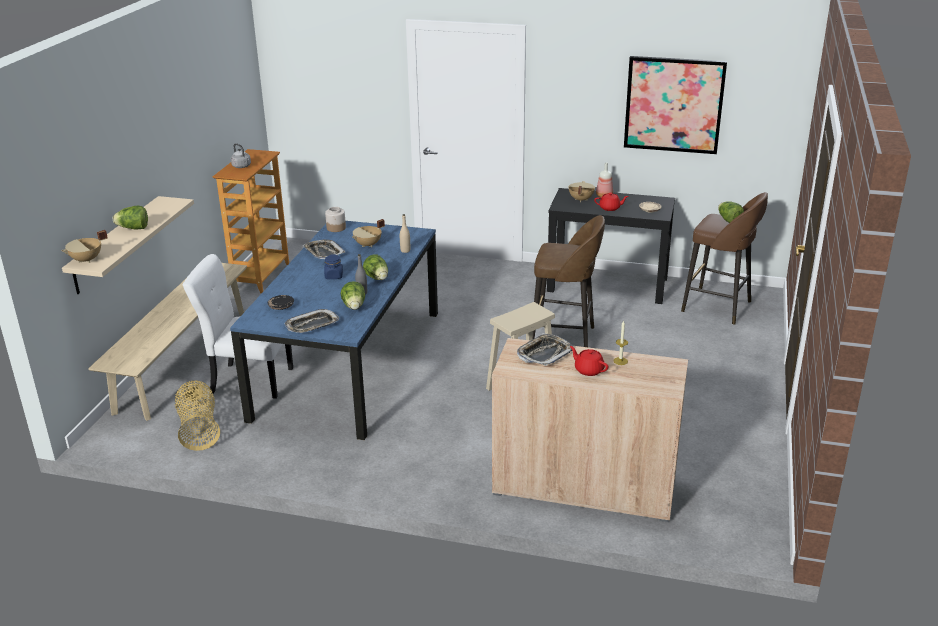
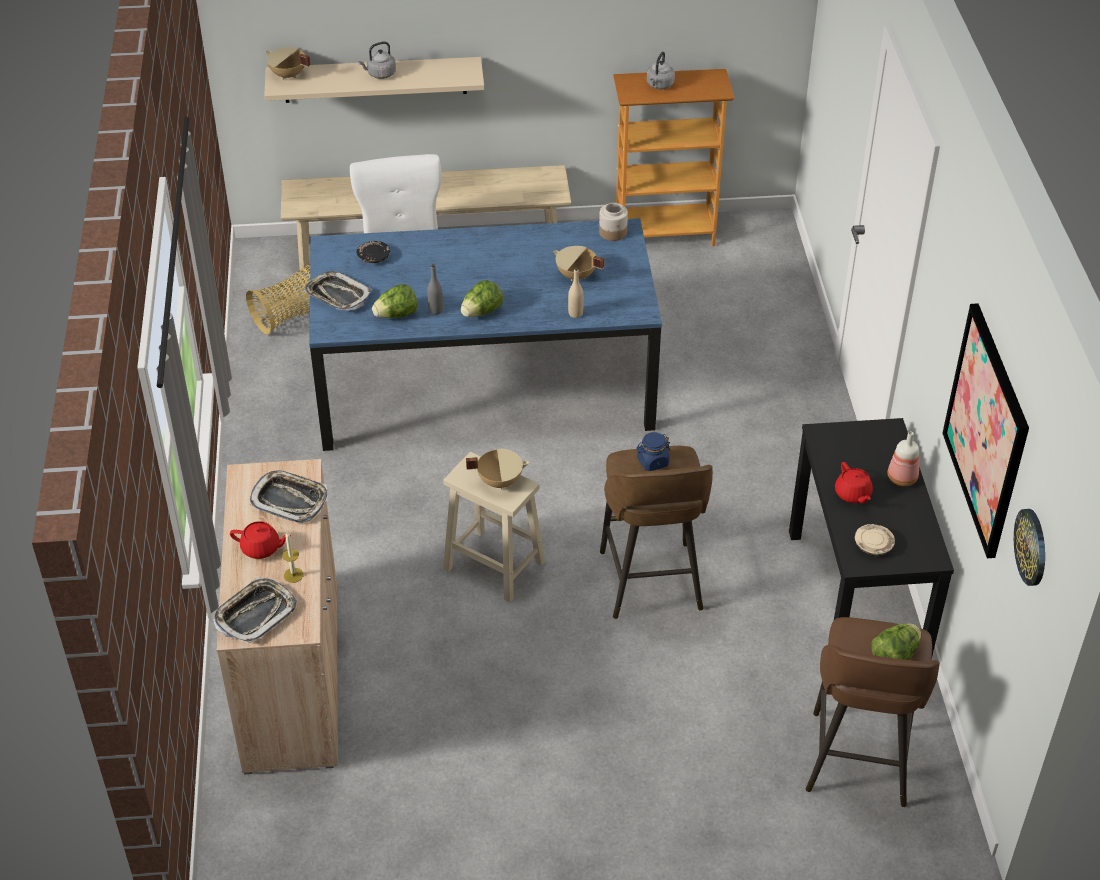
camera: 70 degrees right, 15 degrees up
lettuce [113,206,148,229] -> grey kettle [358,41,396,79]
tray [303,239,345,259] -> tray moved to [213,577,297,643]
blue jar [324,254,343,279] -> blue jar moved to [636,432,670,471]
beige cooking pot [568,181,595,202] -> beige cooking pot moved to [466,449,529,489]
red teapot [570,346,609,376] -> red teapot turned 75 degrees clockwise [230,521,291,559]
none -> wall clock [1014,509,1045,586]

